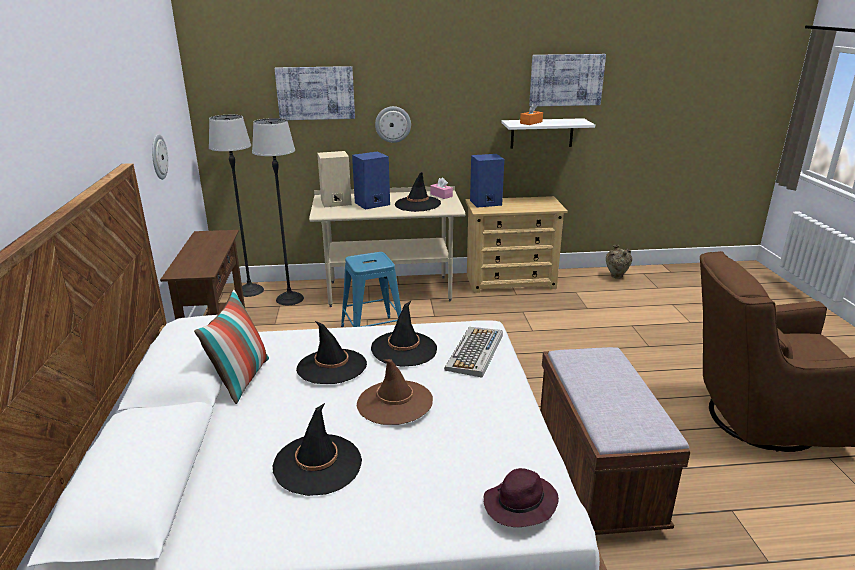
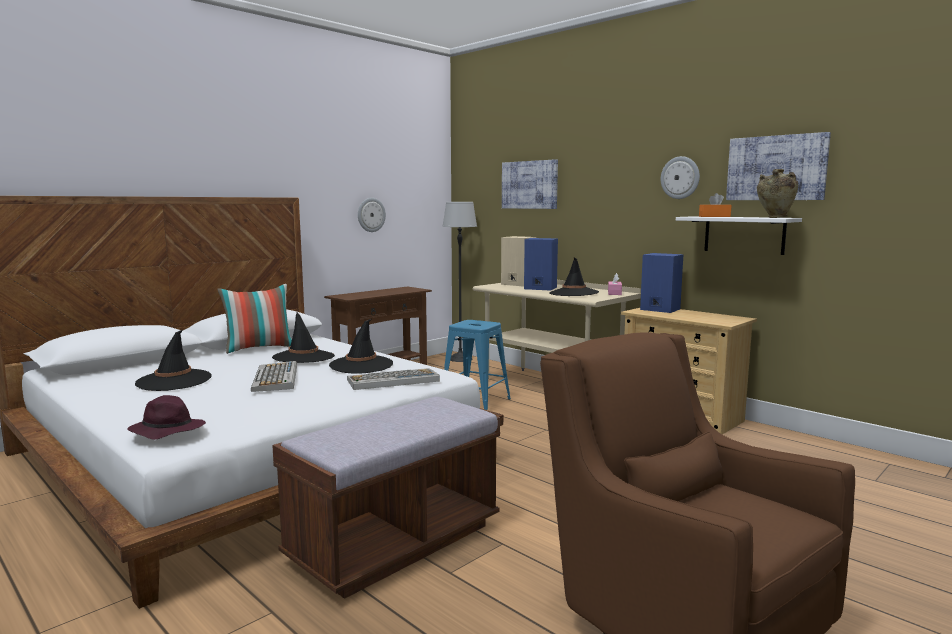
camera: 50 degrees right, 15 degrees down
floor lamp [252,118,304,305] -> none
brown hat [357,359,433,425] -> keyboard [251,361,297,392]
wall clock [375,106,411,143] -> wall clock moved to [661,156,700,199]
beige vase [606,245,632,279] -> beige vase moved to [757,169,798,218]

